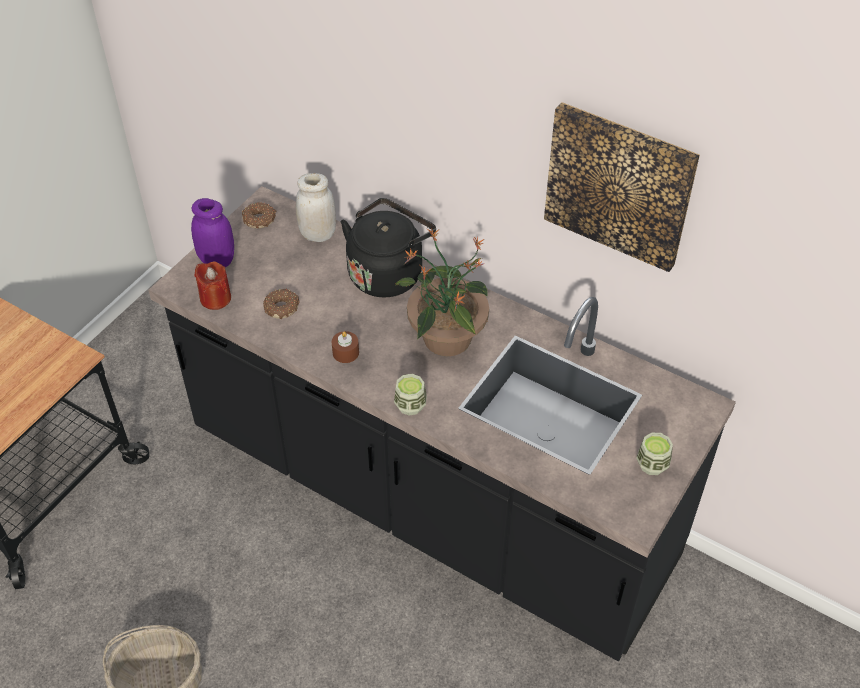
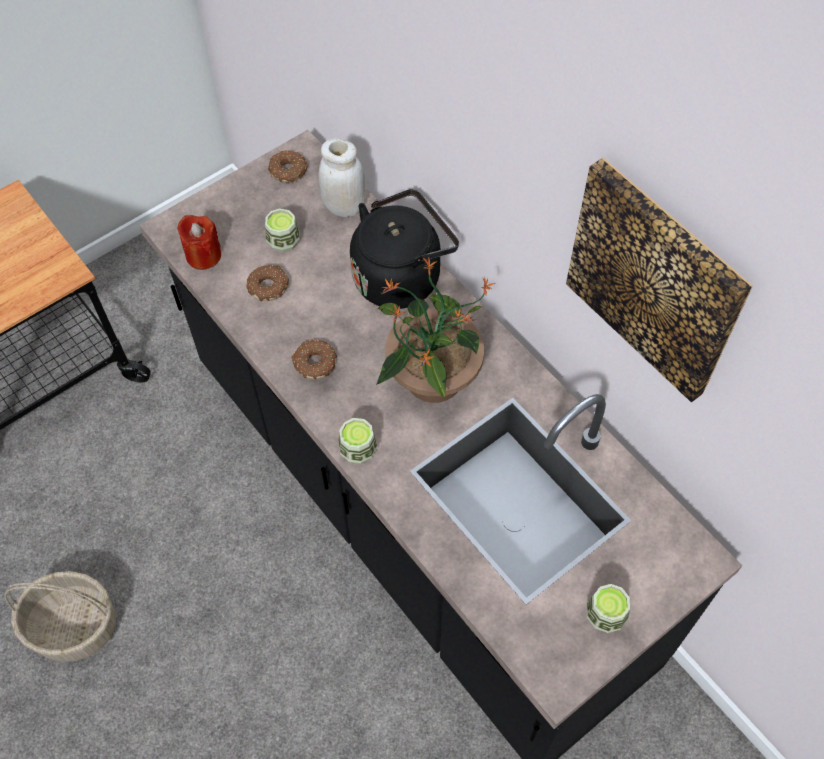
camera: 20 degrees right, 10 degrees up
purple jar [191,198,234,267] -> none
brown candle [332,331,359,363] -> donut [291,340,337,379]
none -> cup [265,208,300,253]

